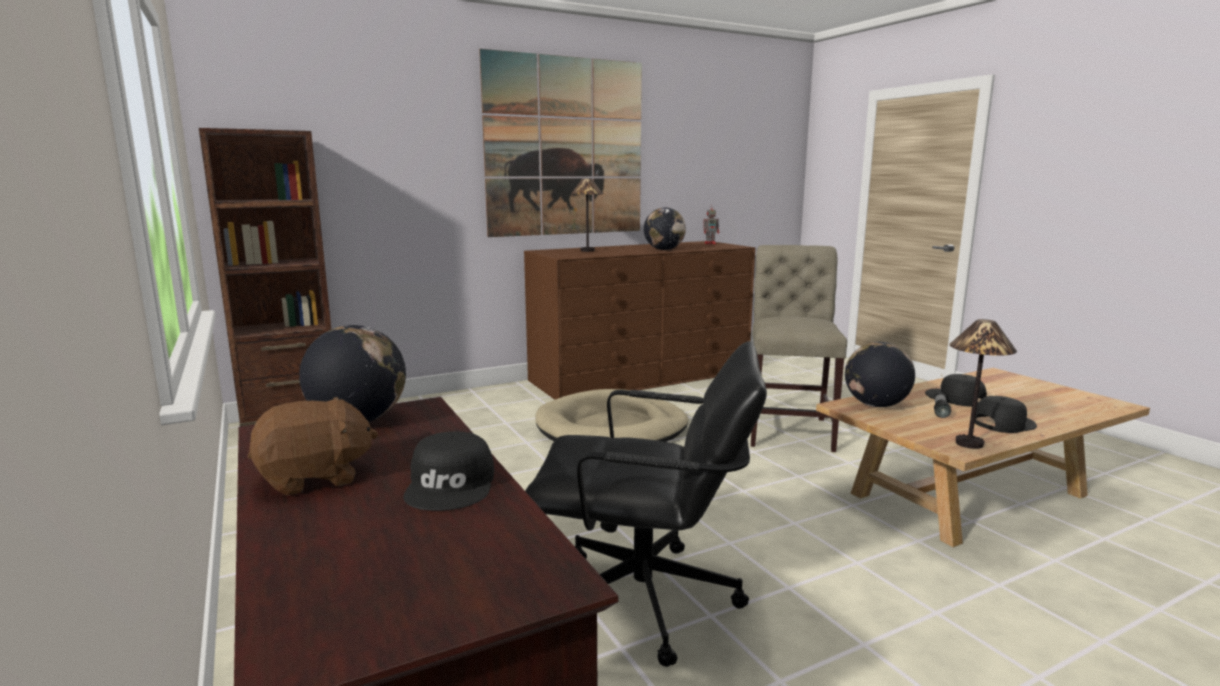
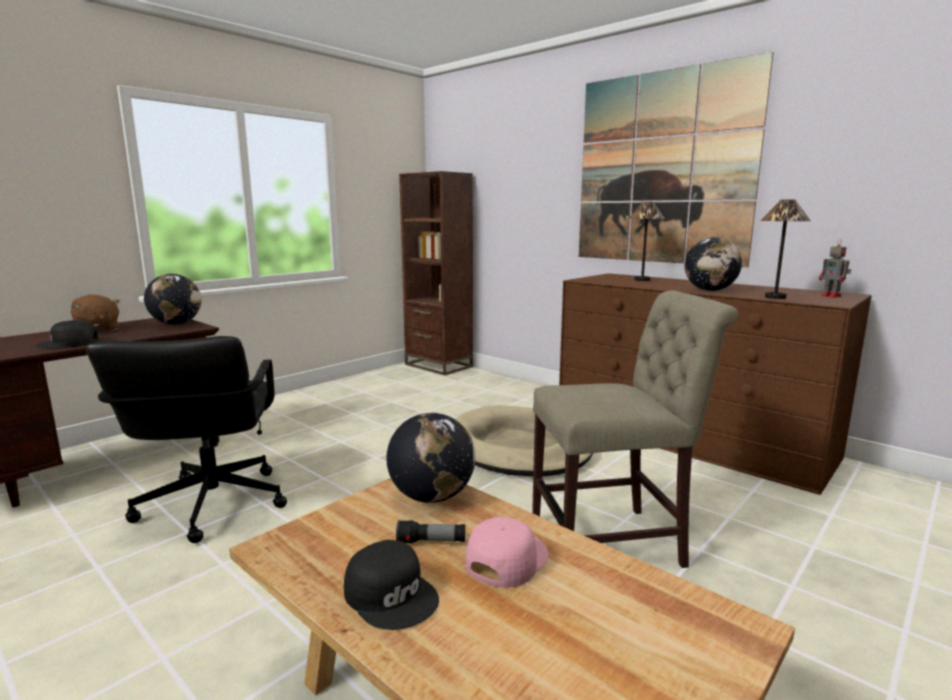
camera: 70 degrees right, 0 degrees up
black cap [925,374,987,407] -> pink cap [465,517,548,588]
table lamp [949,319,1017,449] -> table lamp moved to [760,199,811,299]

